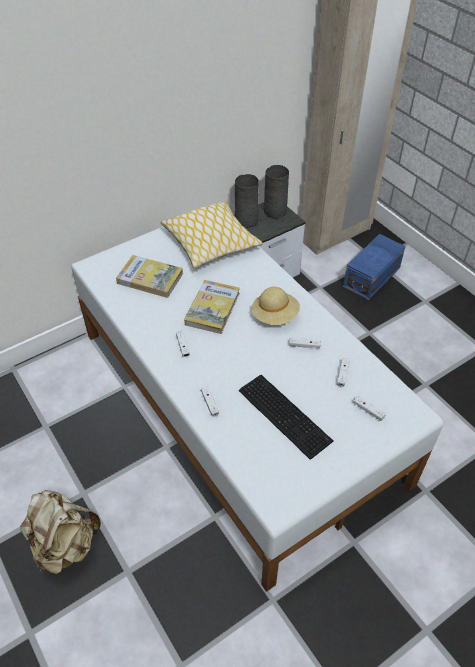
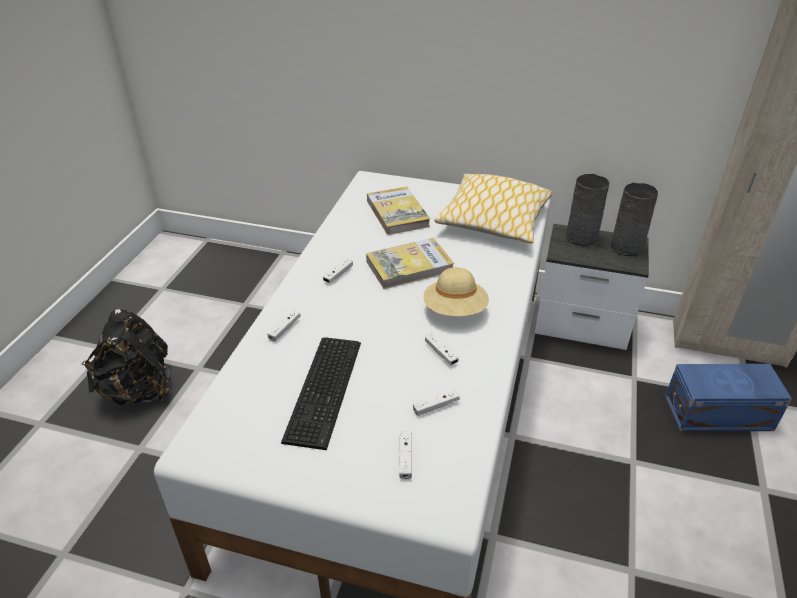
camera: 50 degrees right, 10 degrees down
beige backpack [20,490,101,574] -> black backpack [82,309,171,405]

